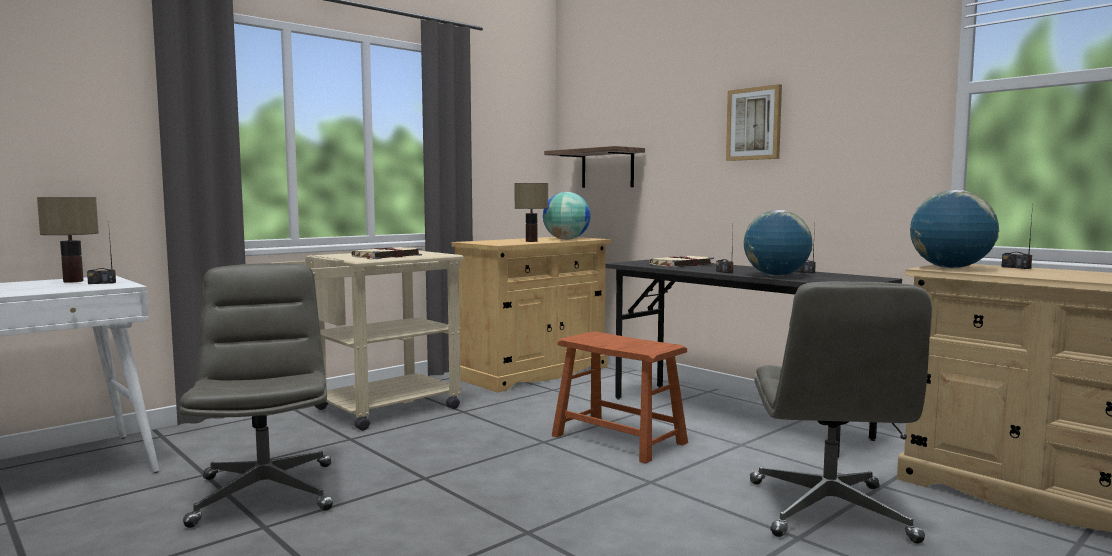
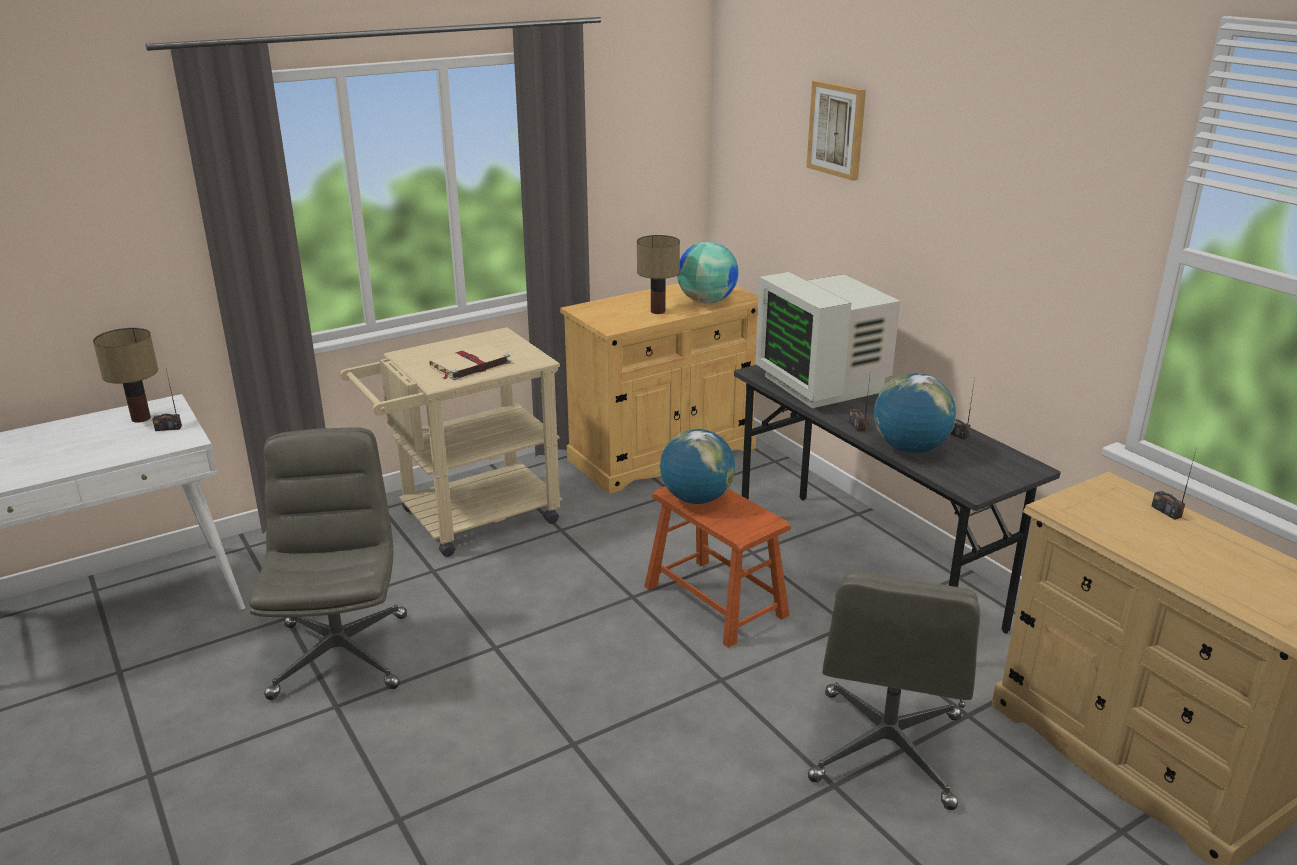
camera: 10 degrees right, 20 degrees up
shelf [544,146,645,188] -> none
beige book [649,256,714,268] -> monitor [755,272,900,408]
picture [726,84,782,161] -> picture moved to [807,80,866,181]
globe [910,190,1000,268] -> globe moved to [660,429,735,504]

